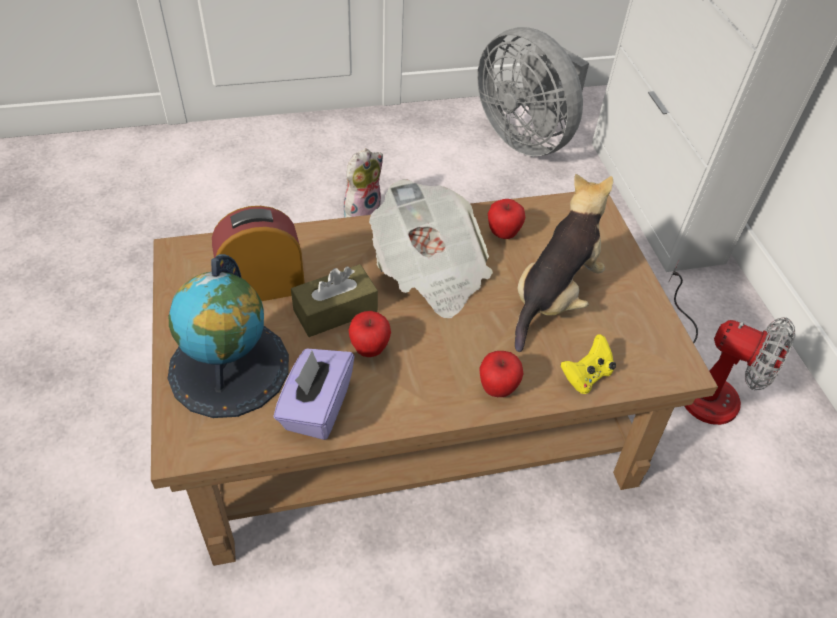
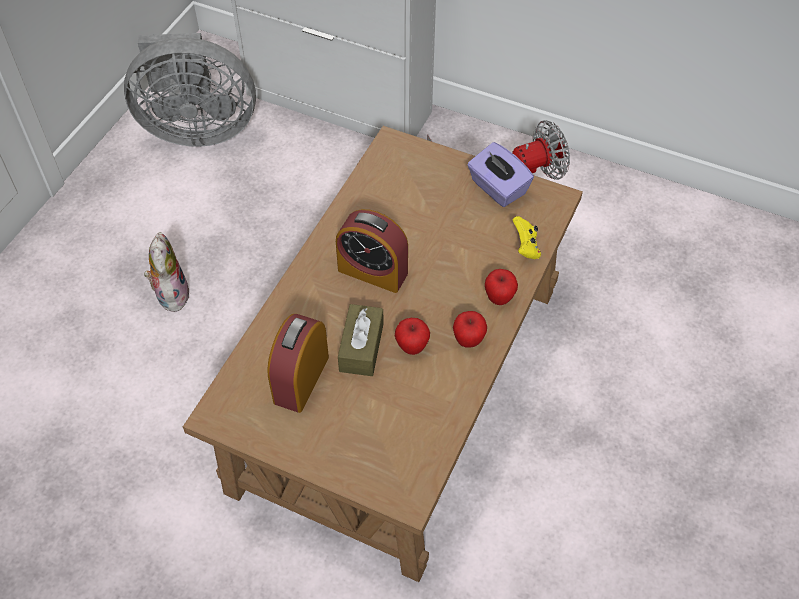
camera: 50 degrees left, 5 degrees up
globe [167,254,289,418] -> none
purple tissue box [274,348,354,440] -> purple tissue box moved to [468,142,534,207]
newspaper [369,179,493,318] -> alarm clock [336,209,408,293]
apple [488,199,525,239] -> apple moved to [453,311,487,348]
plush toy [515,174,613,352] -> none

